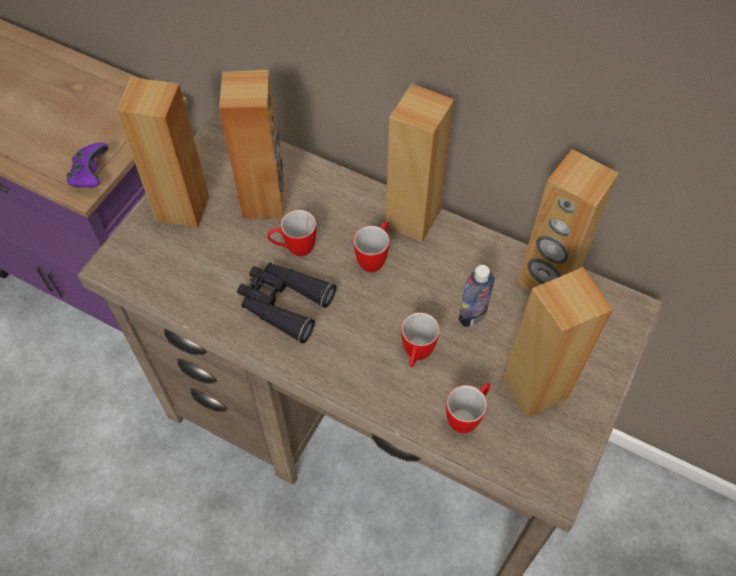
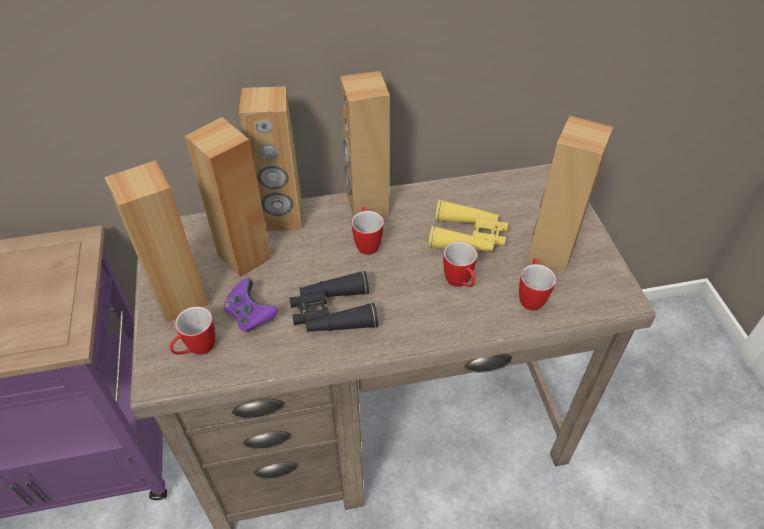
camera: 40 degrees left, 10 degrees down
purple game controller [66,143,108,188] -> purple game controller moved to [224,278,278,332]
mug [267,210,316,256] -> mug moved to [170,306,215,355]
bottle [458,265,495,327] -> yellow binoculars [428,200,508,252]
brown speaker [517,149,618,292] -> brown speaker moved to [239,86,302,231]

